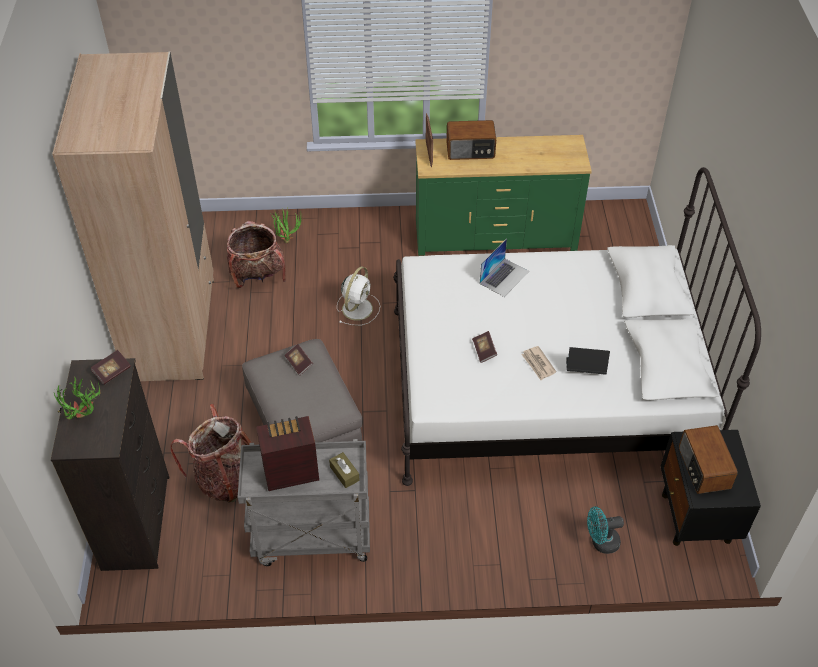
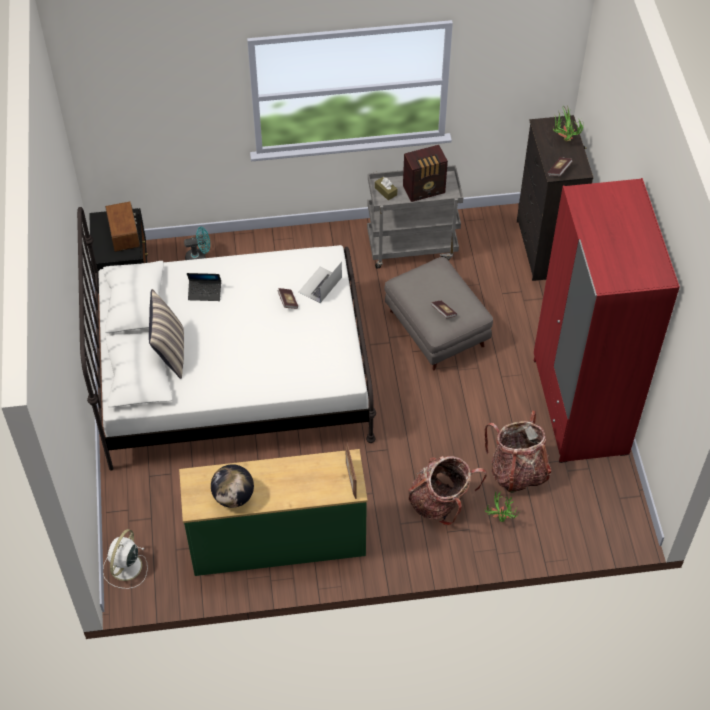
camera: 175 degrees right, 5 degrees up
beige wardrobe [52,51,214,381] -> red wardrobe [534,178,680,463]
backpack [170,404,252,502] -> backpack moved to [408,456,487,526]
white fan [337,267,380,326] -> white fan moved to [103,529,148,589]
radio [446,120,496,160] -> none
laptop [480,239,529,297] -> laptop moved to [299,261,342,303]
newspaper [521,346,556,380] -> none
none -> pillow [149,289,184,379]
none -> globe [211,464,254,508]

